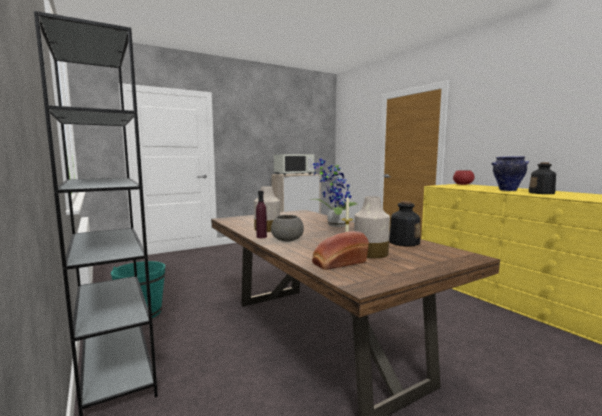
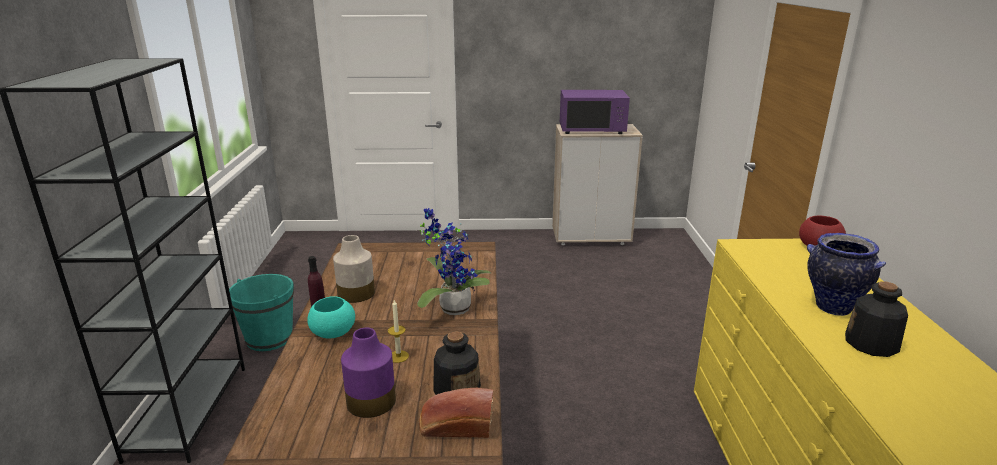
camera: 30 degrees right, 15 degrees up
grey bowl [271,215,304,242] -> turquoise bowl [307,296,355,339]
white microwave [274,154,314,175] -> purple microwave [560,90,630,134]
bread [312,231,369,270] -> bread moved to [419,388,493,438]
beige vase [354,196,390,258] -> purple vase [341,328,396,418]

